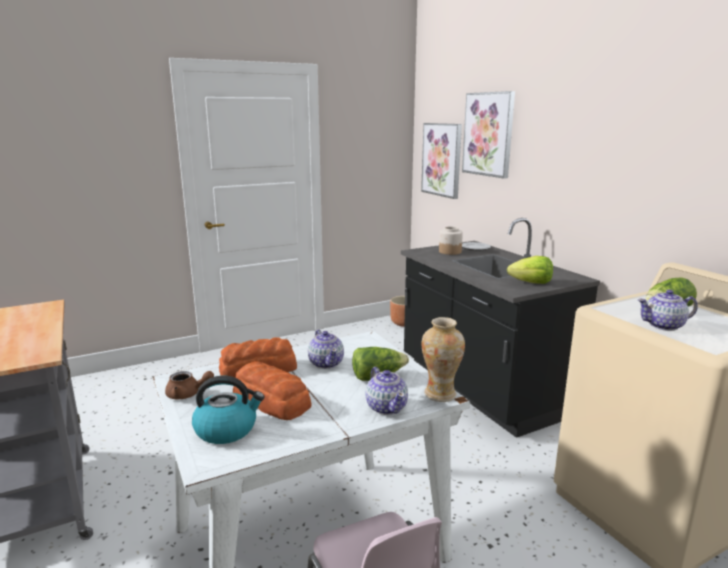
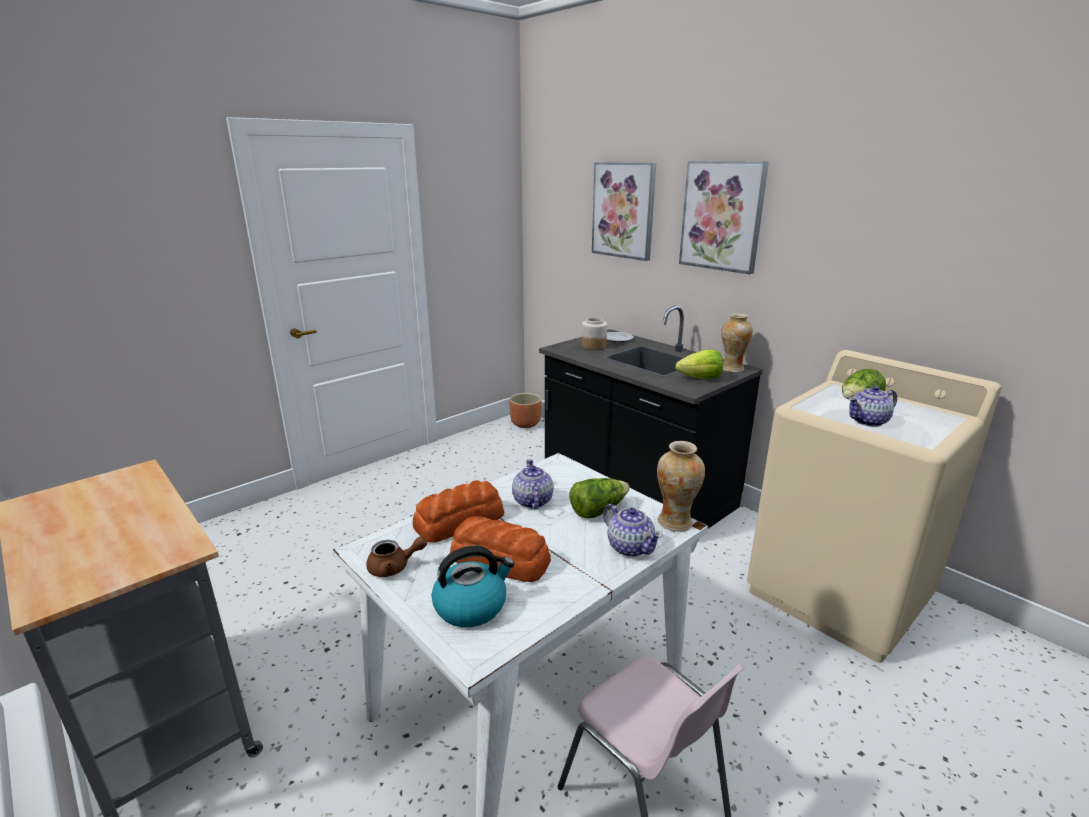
camera: 15 degrees left, 5 degrees up
teapot [308,329,344,369] -> teapot turned 150 degrees counterclockwise [512,459,554,509]
picture [421,123,462,199] -> picture moved to [679,161,769,274]
none -> vase [721,313,753,372]

